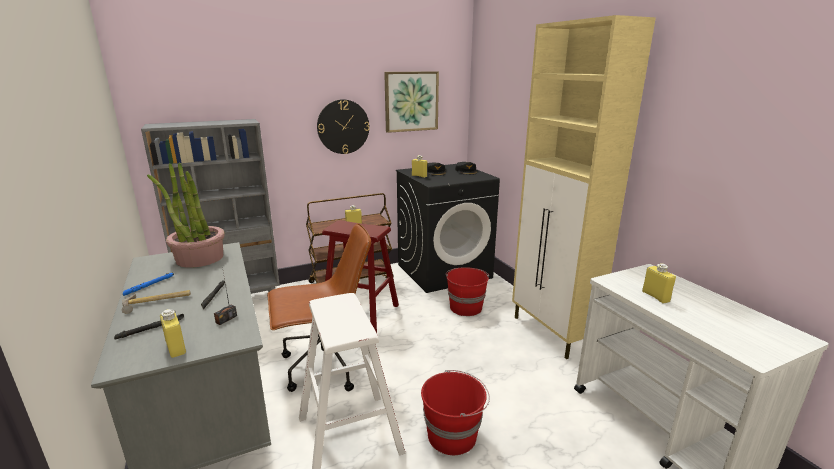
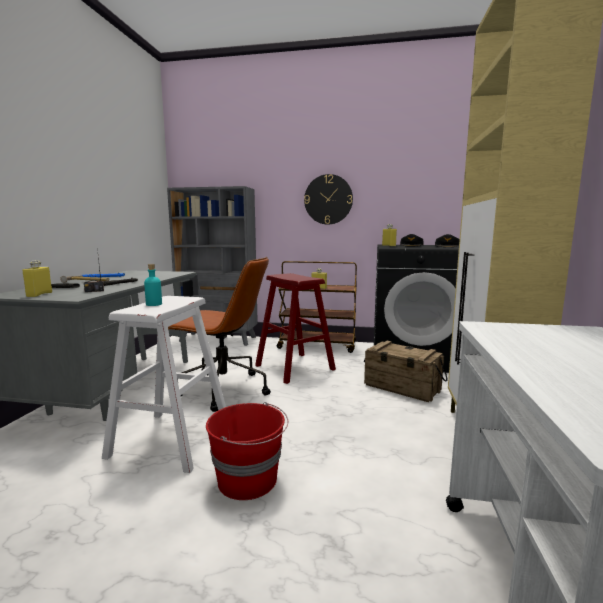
camera: 35 degrees right, 10 degrees down
potted plant [147,162,225,268] -> none
picture [384,71,439,133] -> none
red bucket [446,267,489,316] -> crate [364,341,448,402]
yellow bottle [642,263,676,304] -> none
none -> turquoise bottle [144,264,162,306]

